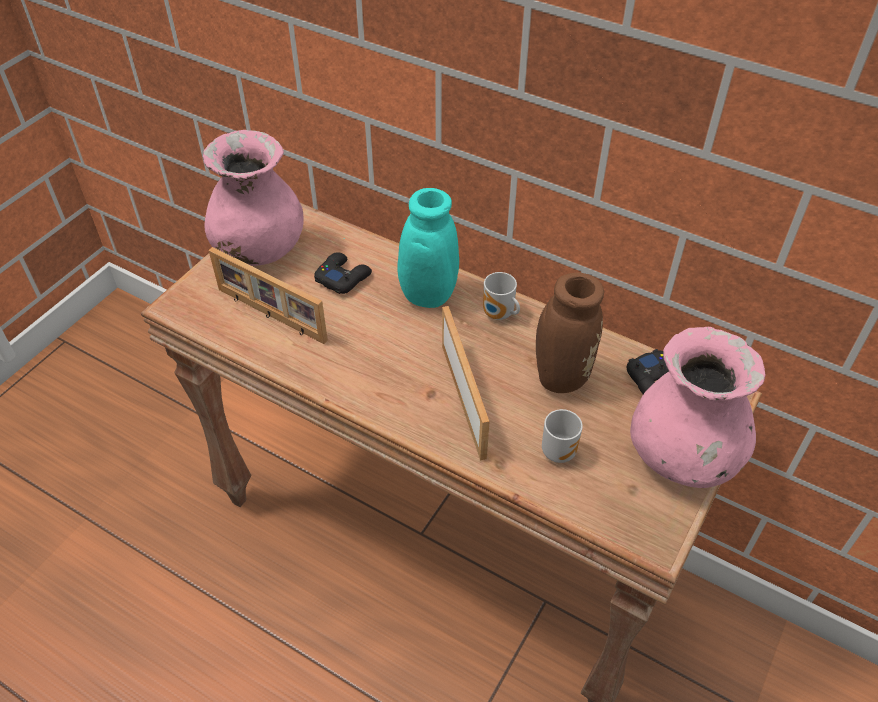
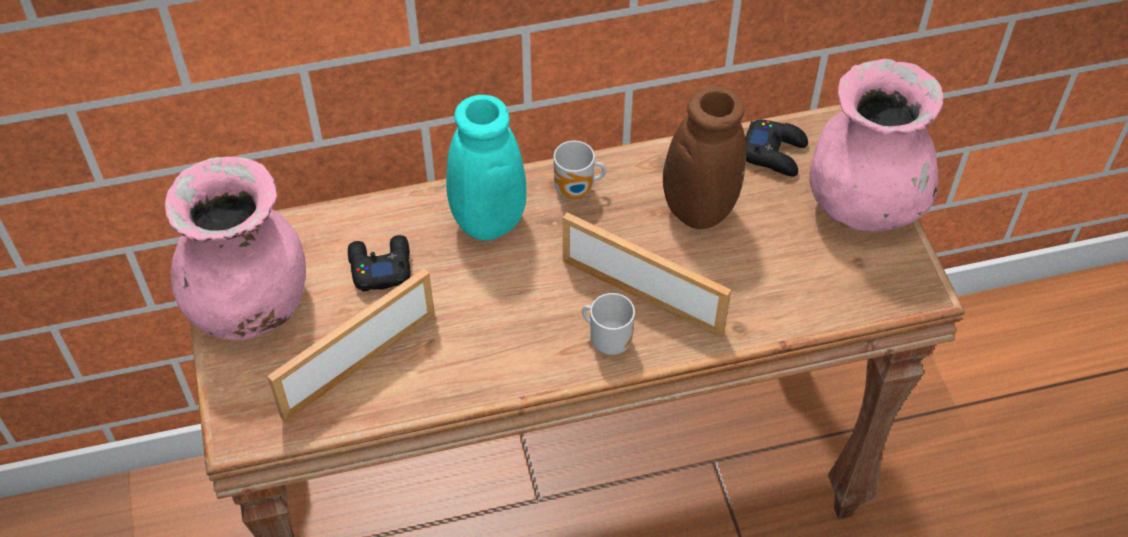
camera: 45 degrees left, 5 degrees up
picture frame [208,247,328,344] -> picture frame turned 150 degrees clockwise [267,268,435,422]
mug [542,409,583,463] -> mug moved to [582,293,635,355]

